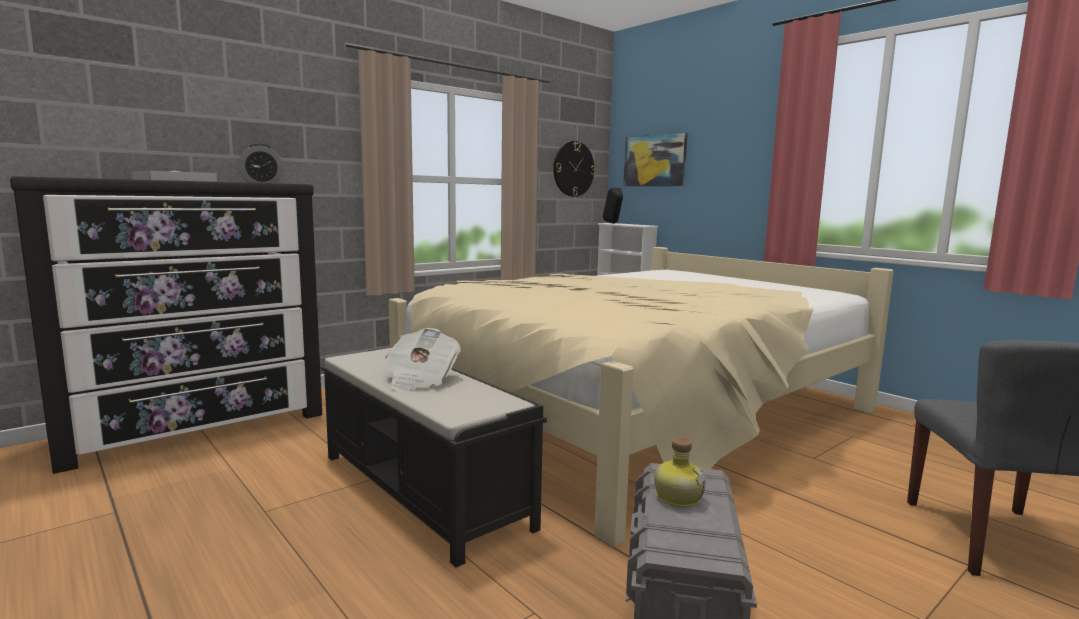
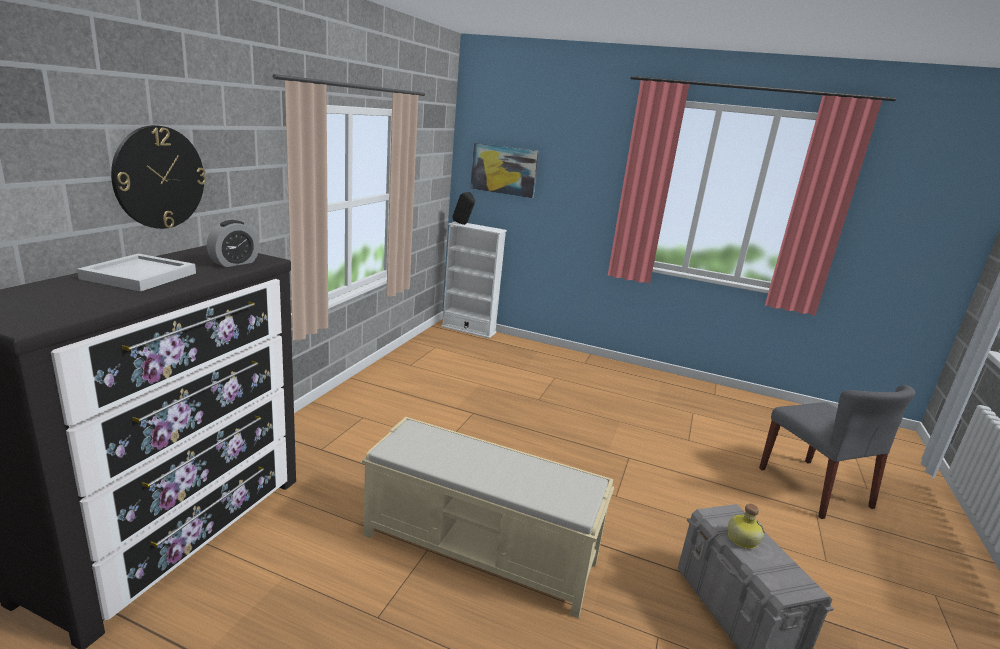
camera: 30 degrees left, 10 degrees up
black bench [321,346,547,568] -> beige bench [362,417,614,618]
newspaper [385,328,461,391] -> none
beige bed [389,247,894,547] -> none
wall clock [553,141,595,197] -> wall clock moved to [111,125,206,229]

